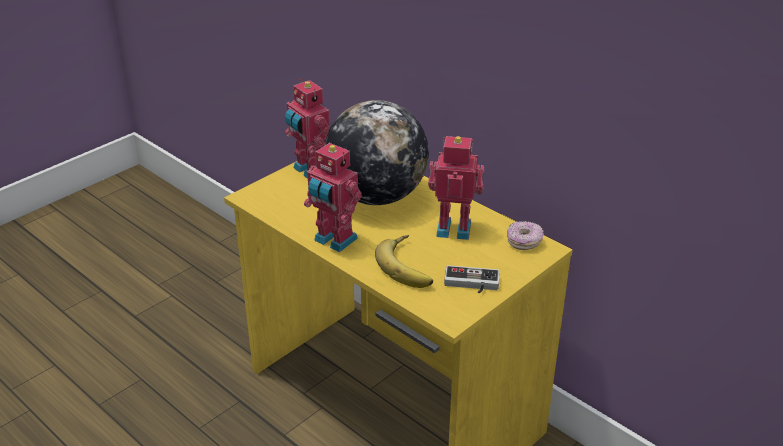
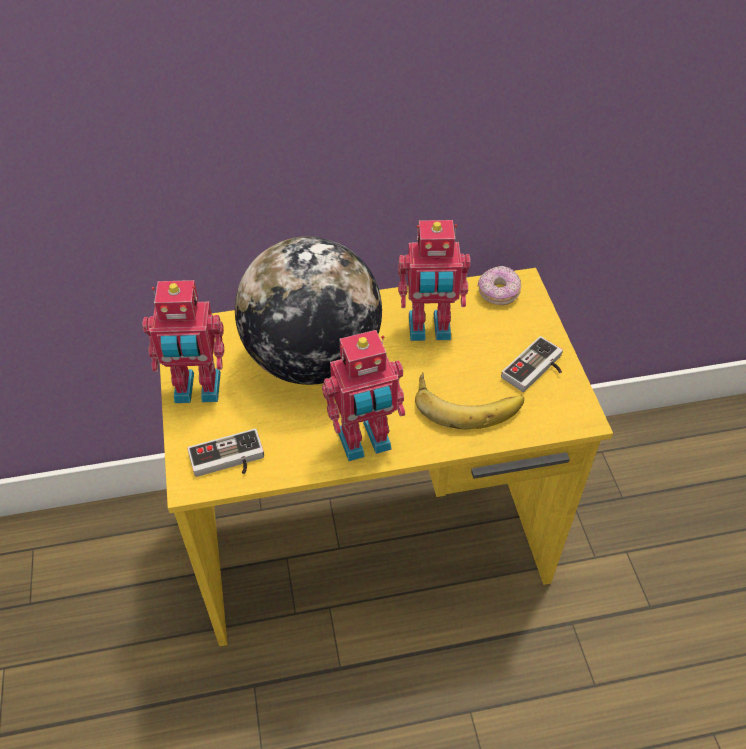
camera: 55 degrees left, 15 degrees up
toy robot [428,136,484,240] -> toy robot turned 135 degrees counterclockwise [398,220,471,341]
none -> game controller [187,429,264,477]

